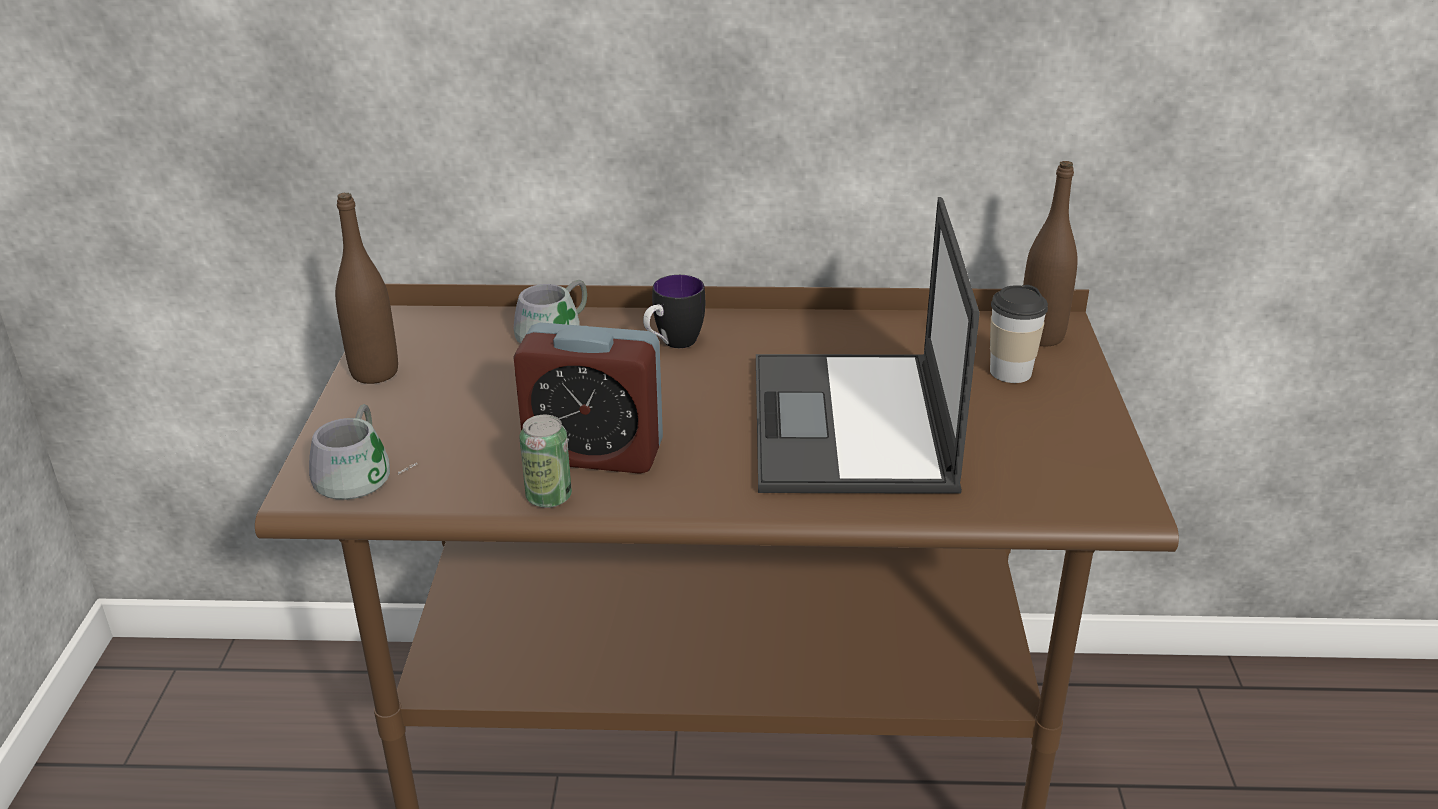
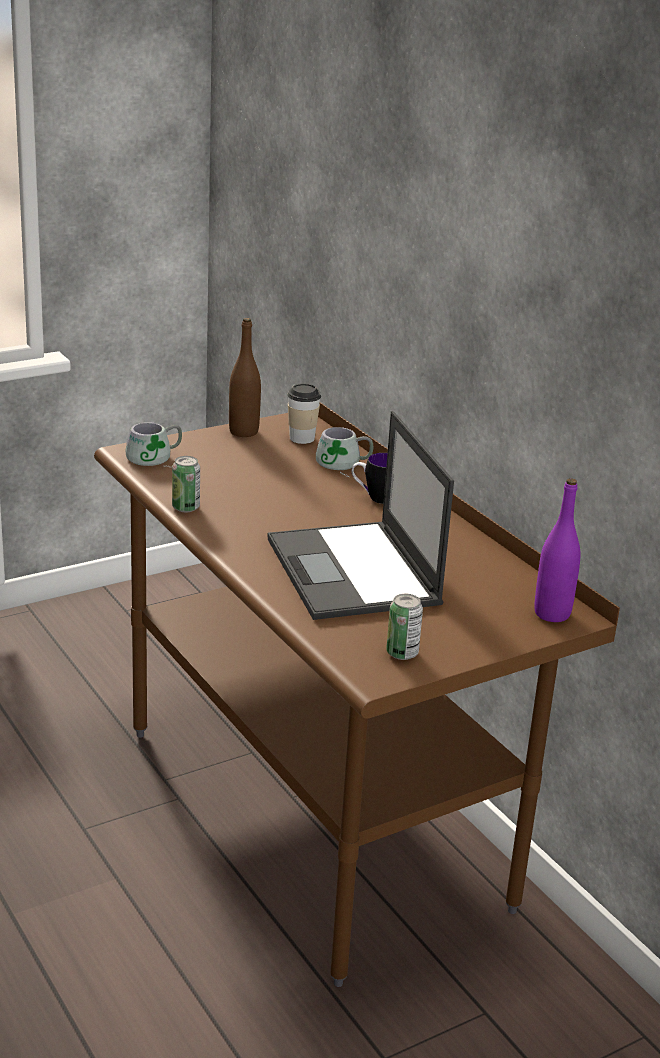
camera: 55 degrees right, 5 degrees down
alarm clock [513,322,663,474] -> none
laptop [756,197,980,494] -> laptop turned 75 degrees counterclockwise [268,411,454,620]
cup [990,285,1048,383] -> cup moved to [287,383,321,444]
brown bottle [1023,161,1078,346] -> purple bottle [534,478,581,622]
none -> can [386,594,423,660]

